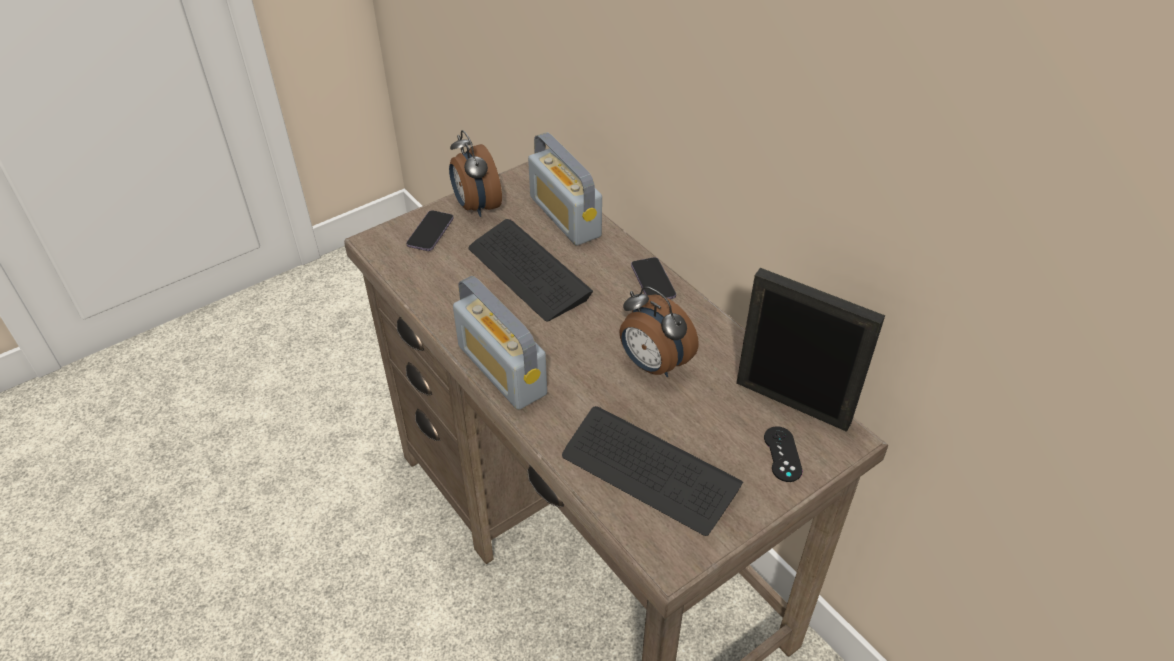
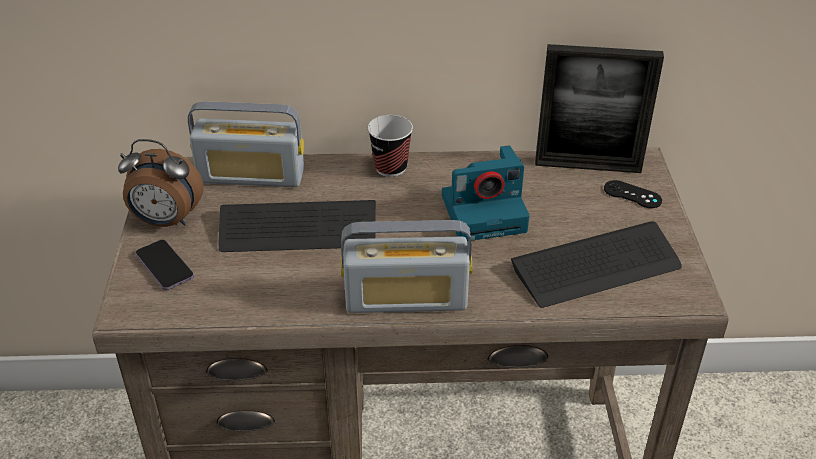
camera: 55 degrees left, 5 degrees down
alarm clock [619,287,699,377] -> camera [442,145,530,241]
phone [631,257,676,299] -> cup [368,115,413,177]
picture frame [736,268,885,432] -> picture frame turned 150 degrees counterclockwise [535,44,664,173]

